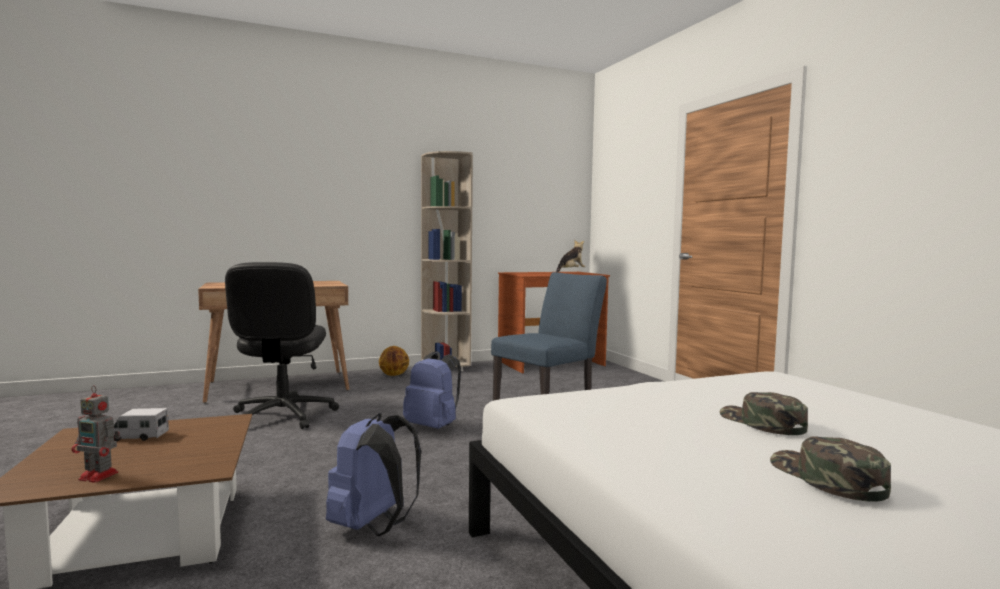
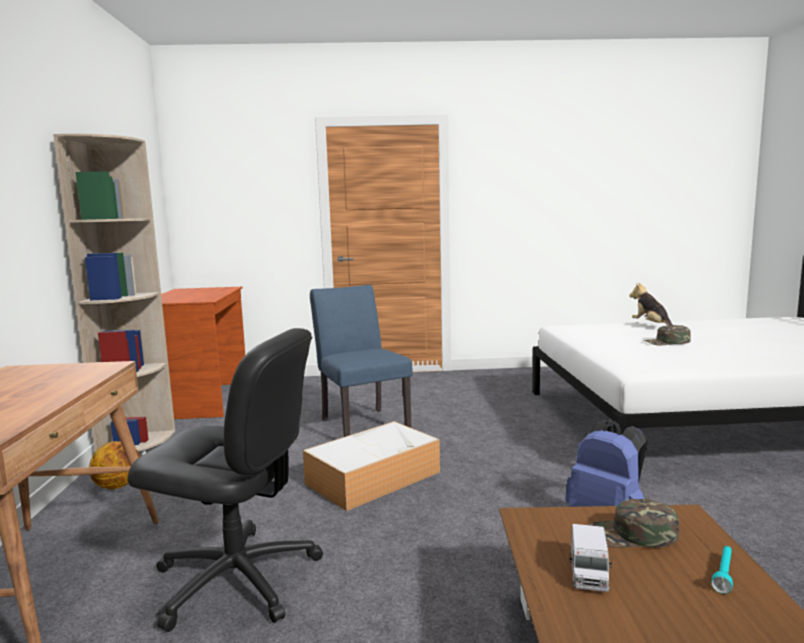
camera: 70 degrees left, 5 degrees up
toy robot [72,385,120,483] -> turquoise flashlight [711,546,733,594]
blue backpack [403,351,461,429] -> storage box [303,421,440,511]
plush toy [556,240,586,272] -> plush toy moved to [629,283,673,326]
green cap [770,436,891,502] -> green cap moved to [587,499,679,548]

